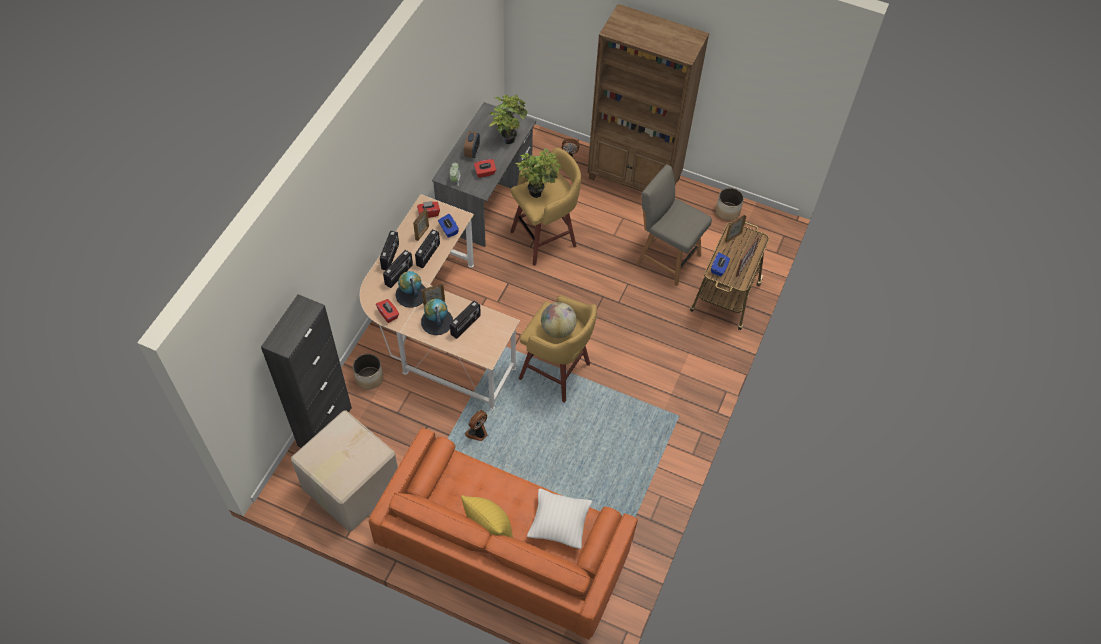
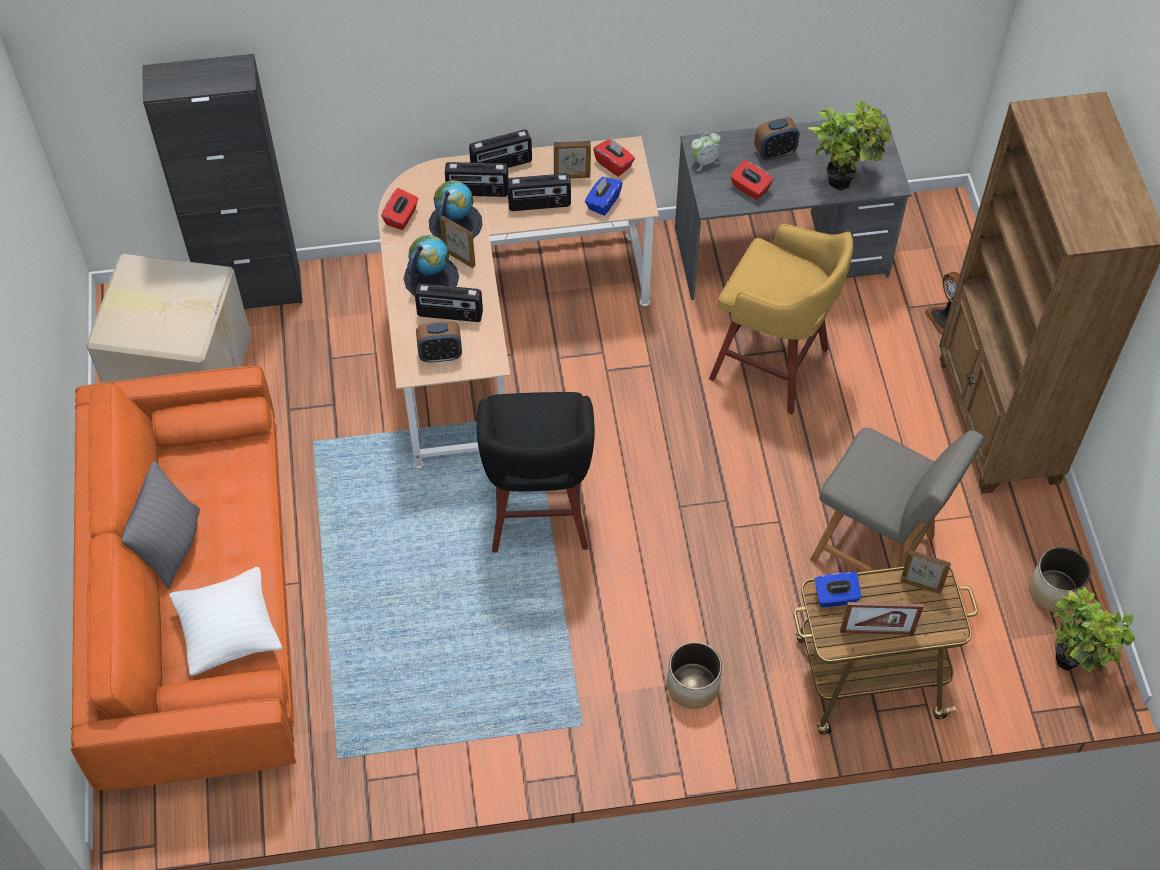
camera: 60 degrees right, 0 degrees up
planter [353,354,383,390] -> planter moved to [667,641,722,709]
yellow pillow [461,495,513,537] -> grey pillow [121,461,200,589]
fan [465,410,488,441] -> none
potted plant [515,148,561,198] -> potted plant moved to [1053,586,1135,672]
yellow stool [519,295,597,403] -> black stool [477,392,595,552]
globe [541,302,577,338] -> none
grey chair [637,164,712,286] -> grey chair turned 120 degrees clockwise [810,427,984,585]
none -> alarm clock [416,321,462,363]

